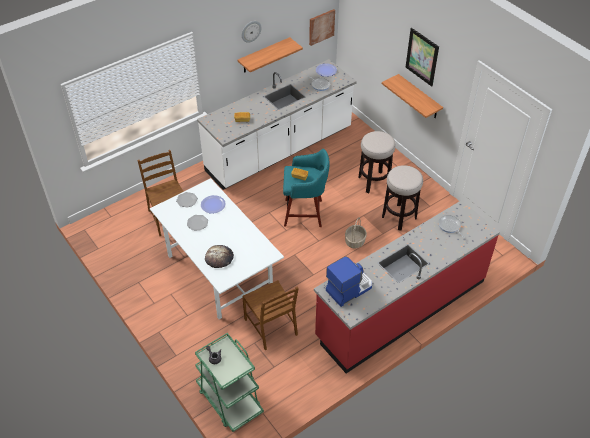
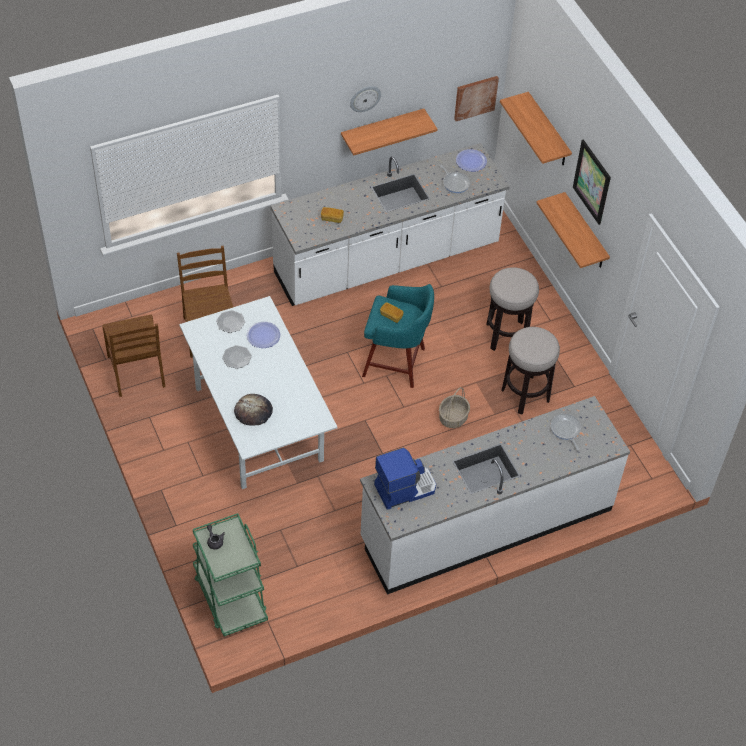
camera: 10 degrees right, 5 degrees up
brown chair [242,280,299,350] -> brown chair moved to [102,314,165,397]
red counter [314,200,500,373] -> white counter [360,396,630,595]
none -> shelf [500,92,572,165]

